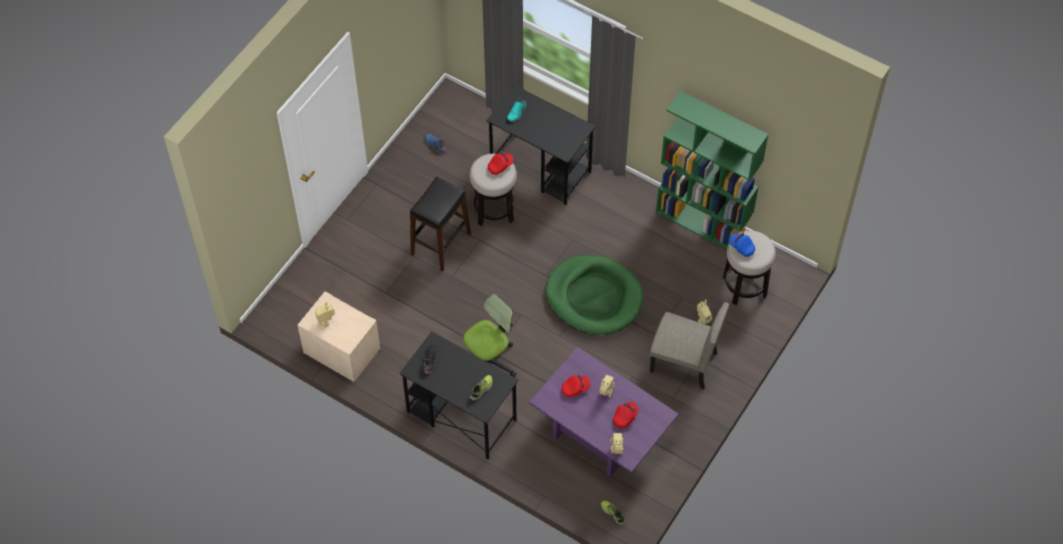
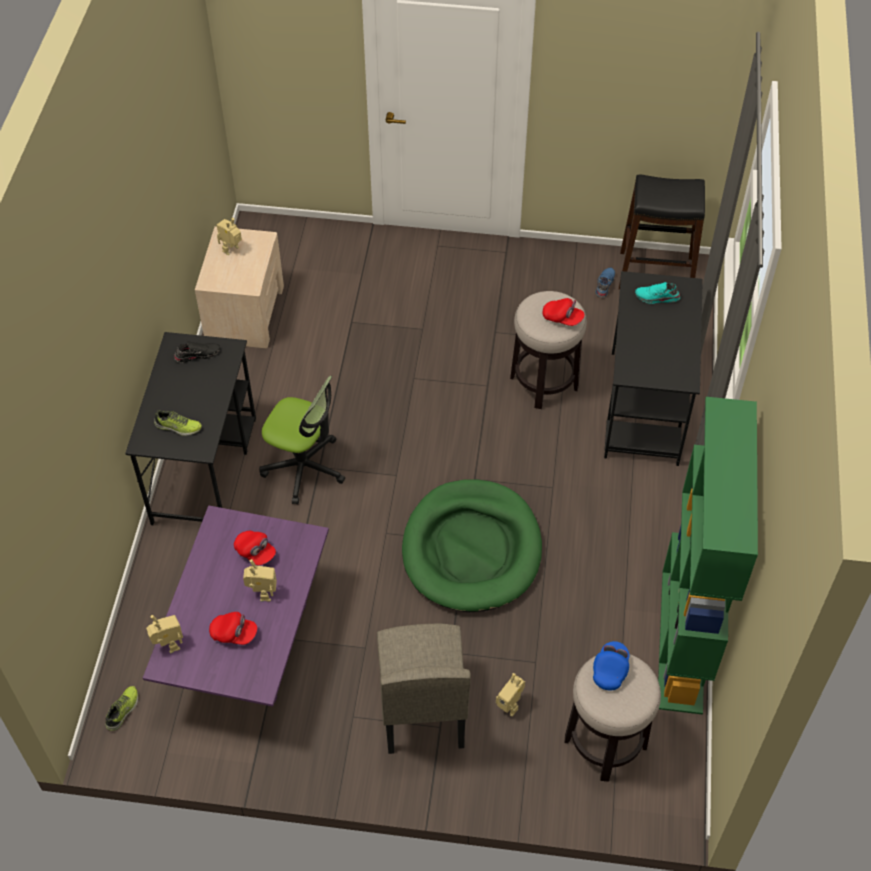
camera: 65 degrees right, 5 degrees down
black stool [410,177,471,272] -> black stool moved to [619,175,705,290]

